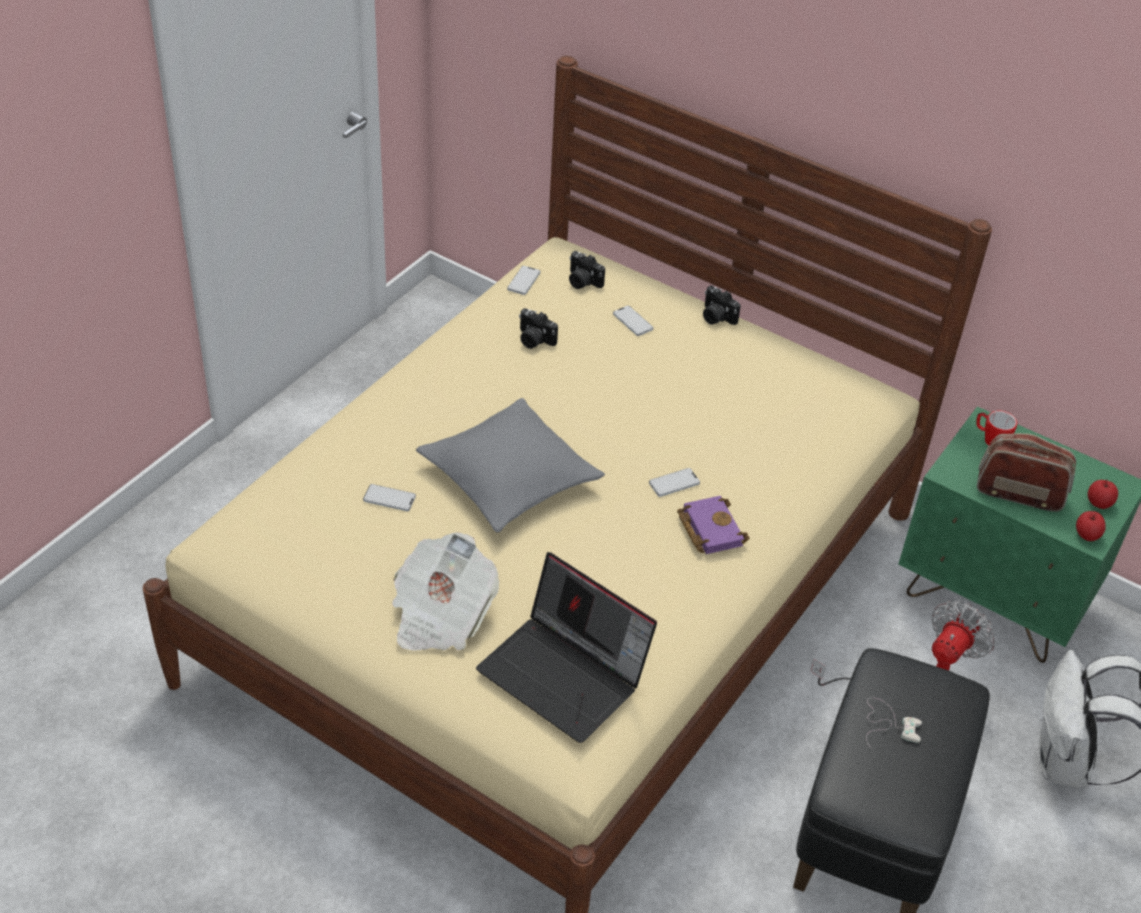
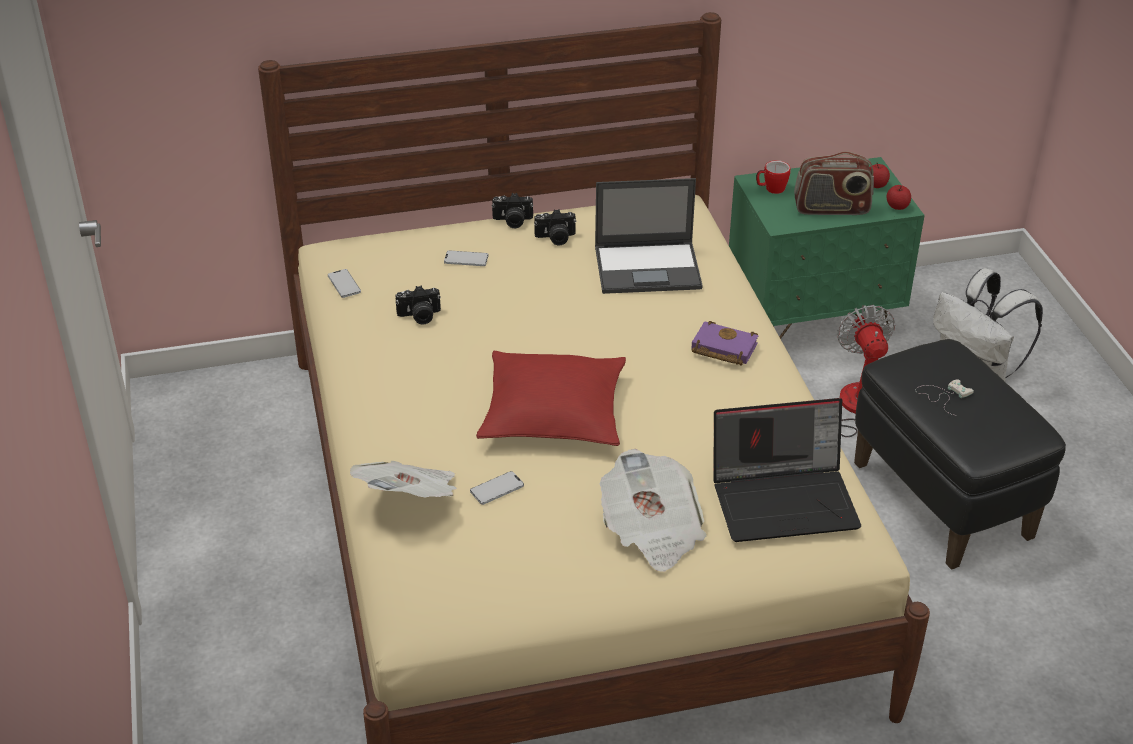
camera: 45 degrees left, 5 degrees down
grey pillow [416,398,605,533] -> red pillow [476,351,626,446]
camera [569,251,605,289] -> camera moved to [534,209,576,245]
phone [649,468,700,497] -> none
radio [977,433,1076,512] -> radio turned 150 degrees counterclockwise [794,151,874,215]
none -> newspaper [350,461,457,497]
none -> laptop [595,178,703,294]

